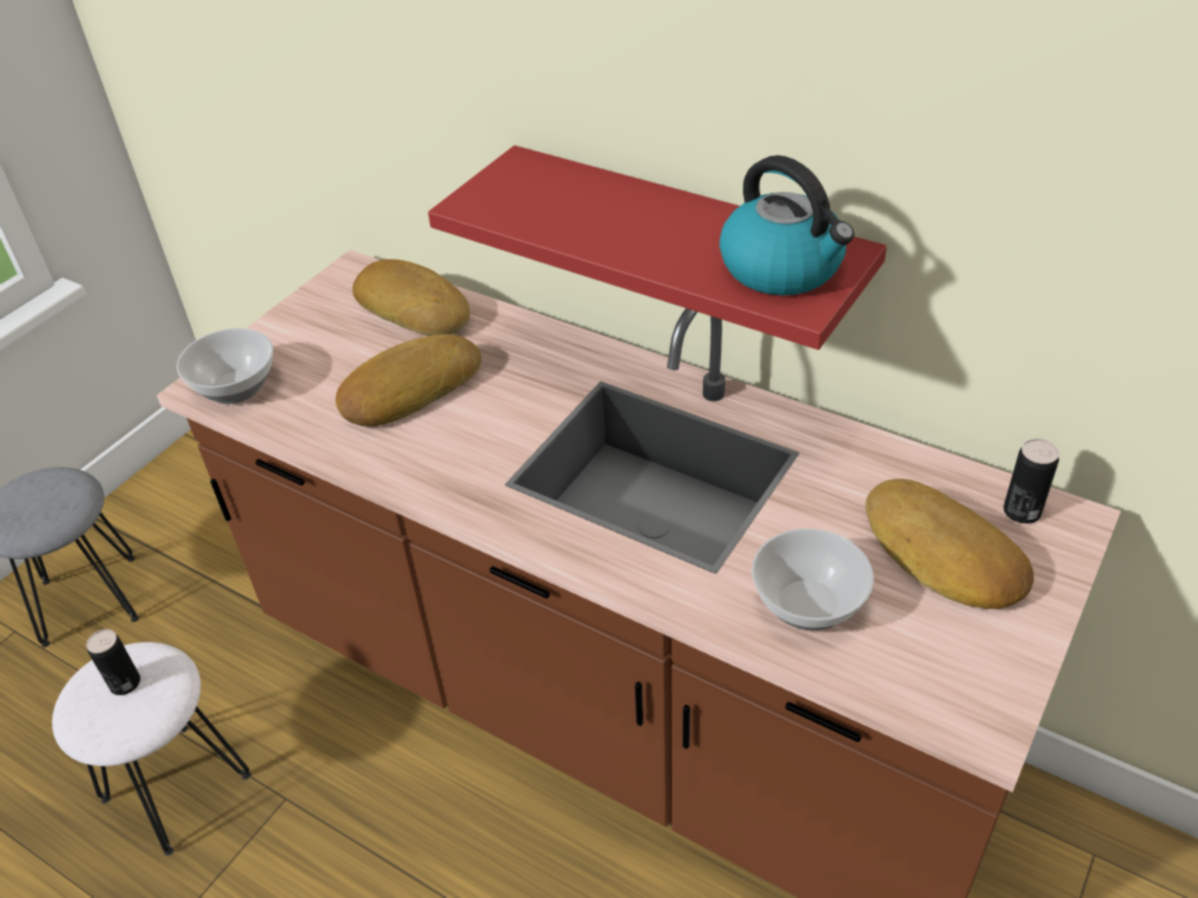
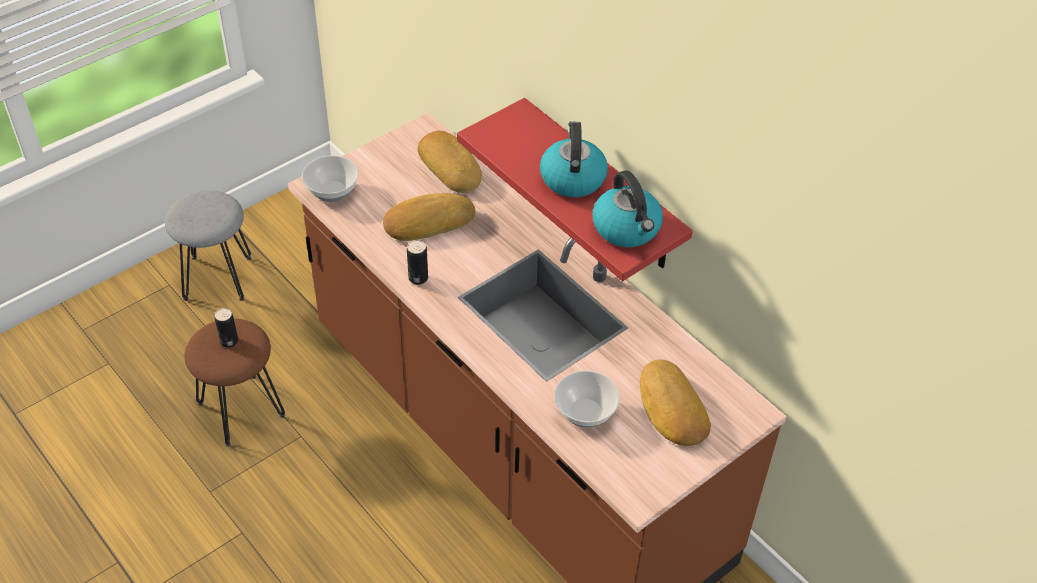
camera: 15 degrees right, 5 degrees up
white stool [52,642,251,856] -> brown stool [185,318,285,447]
can [1003,439,1059,524] -> can moved to [407,240,428,285]
none -> kettle [540,121,608,197]

